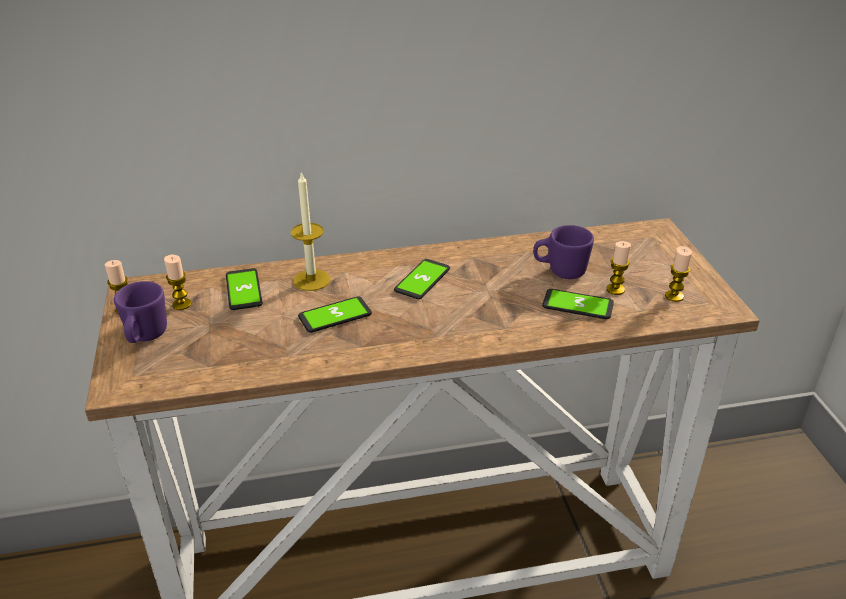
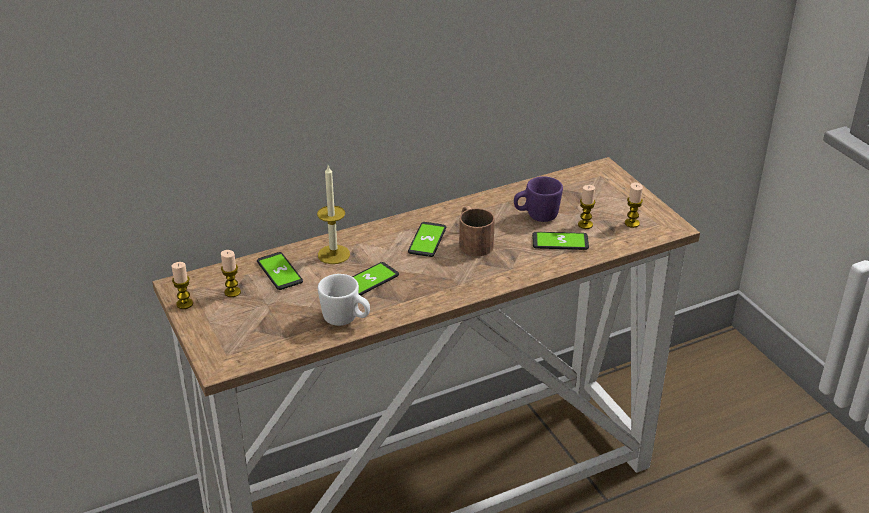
camera: 15 degrees left, 0 degrees up
purple mug [114,281,167,343] -> none
none -> white mug [318,274,370,326]
none -> brown mug [459,206,495,256]

